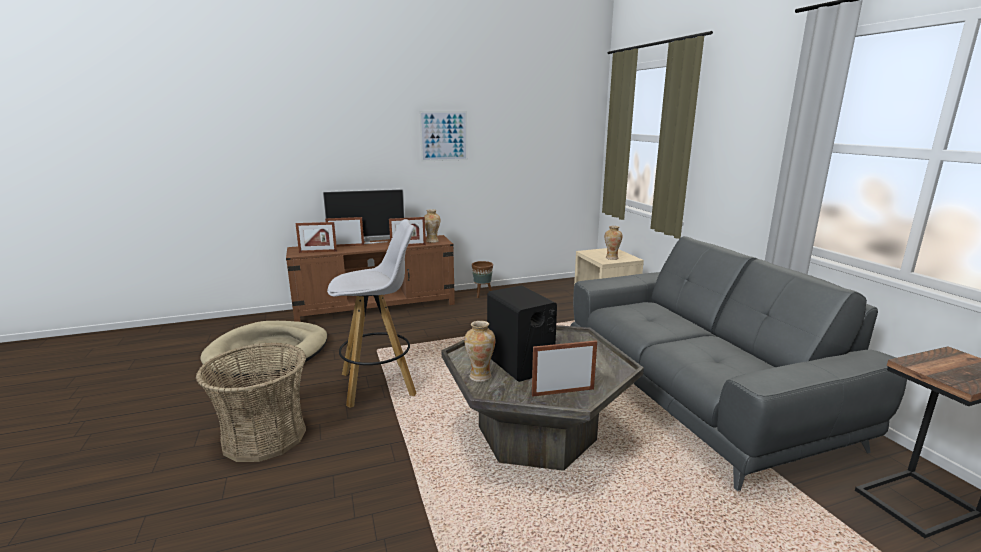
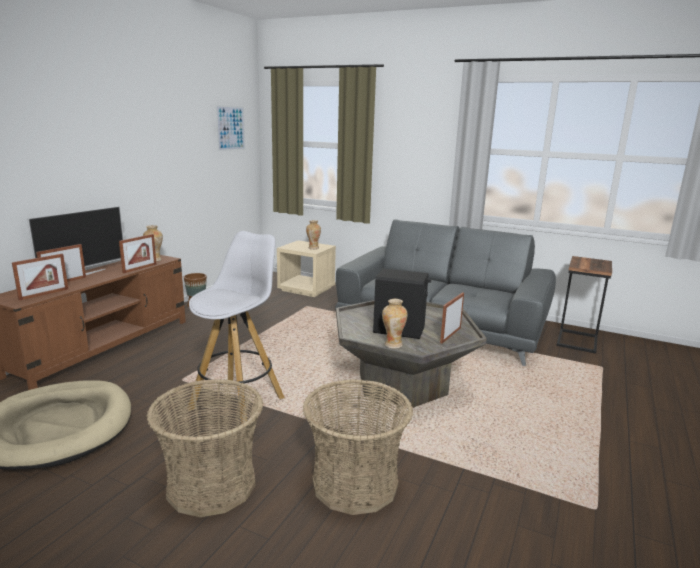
camera: 45 degrees left, 0 degrees up
picture [419,111,468,162] -> picture moved to [216,105,245,151]
none -> basket [303,379,413,515]

